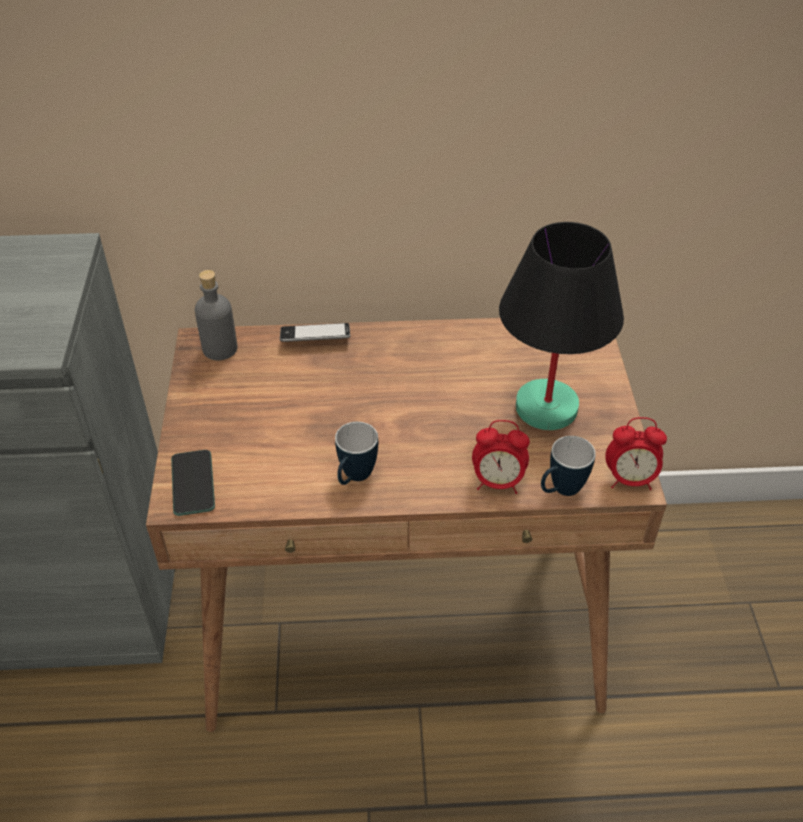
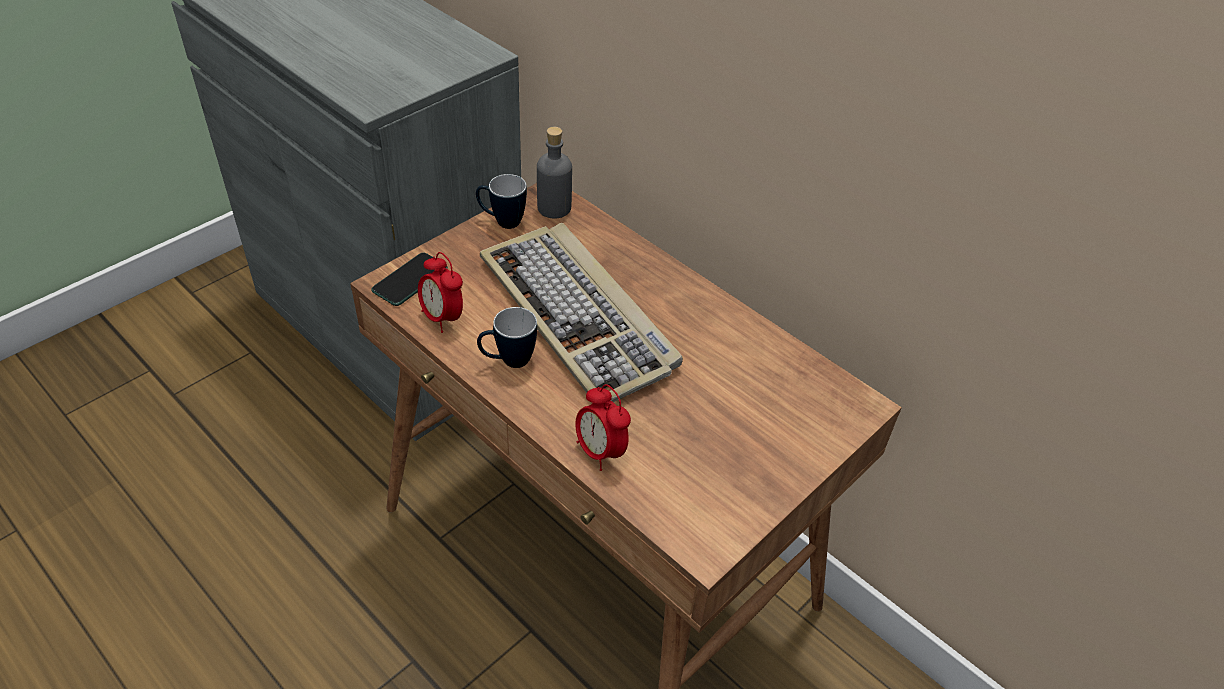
camera: 45 degrees right, 0 degrees up
phone [280,323,350,342] -> none
black table lamp [499,222,624,430] -> none
mug [541,436,596,496] -> mug moved to [476,174,527,229]
alarm clock [605,417,667,490] -> alarm clock moved to [418,252,463,333]
none -> keyboard [480,223,683,402]

